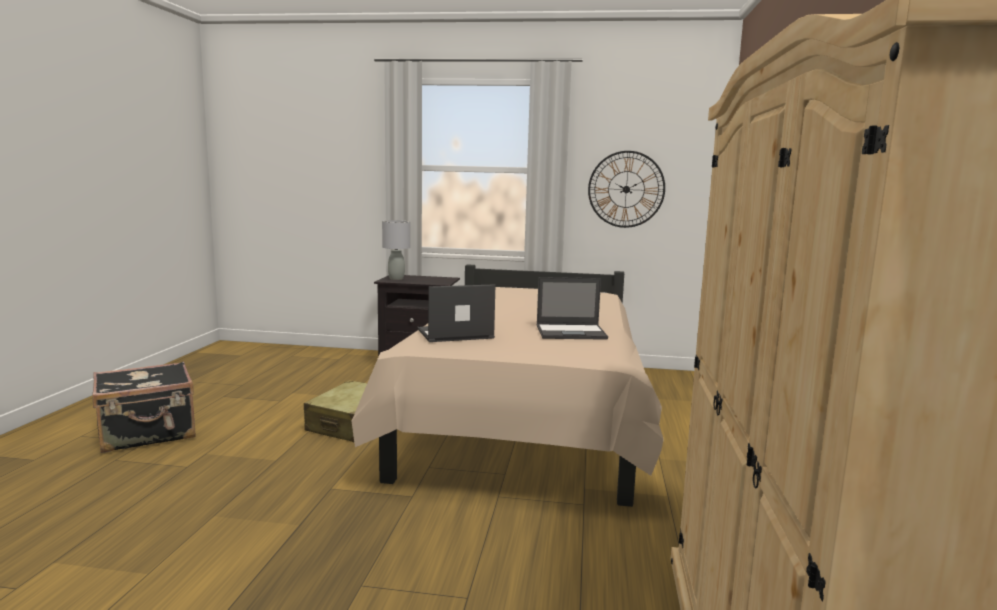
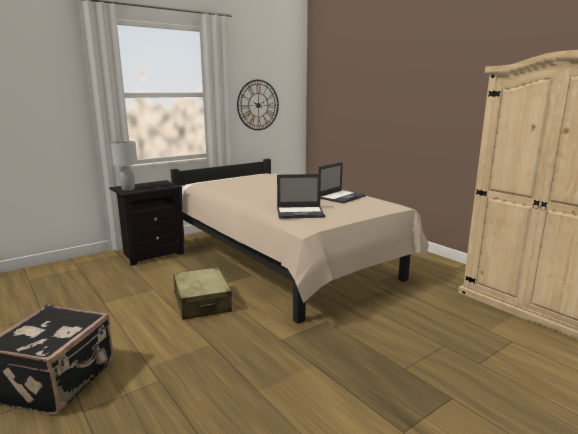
camera: 45 degrees left, 5 degrees up
laptop [418,284,495,342] -> laptop turned 120 degrees counterclockwise [277,174,325,219]

